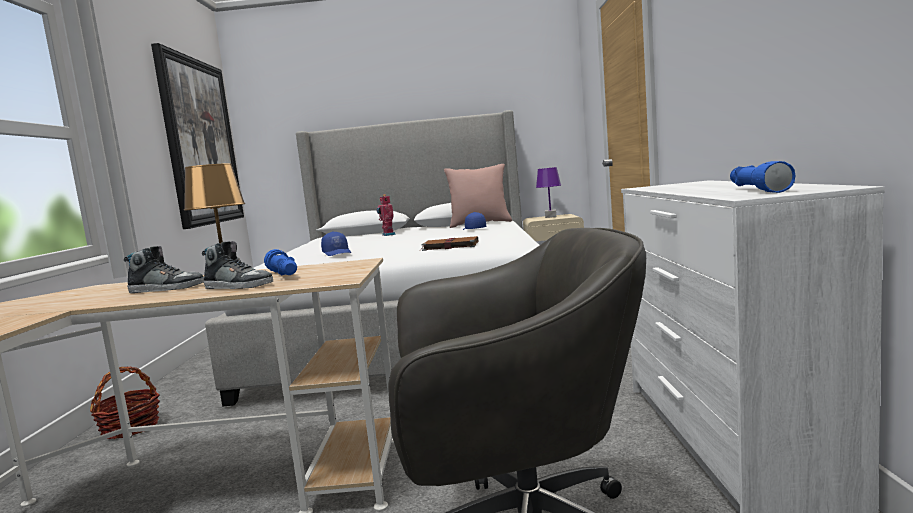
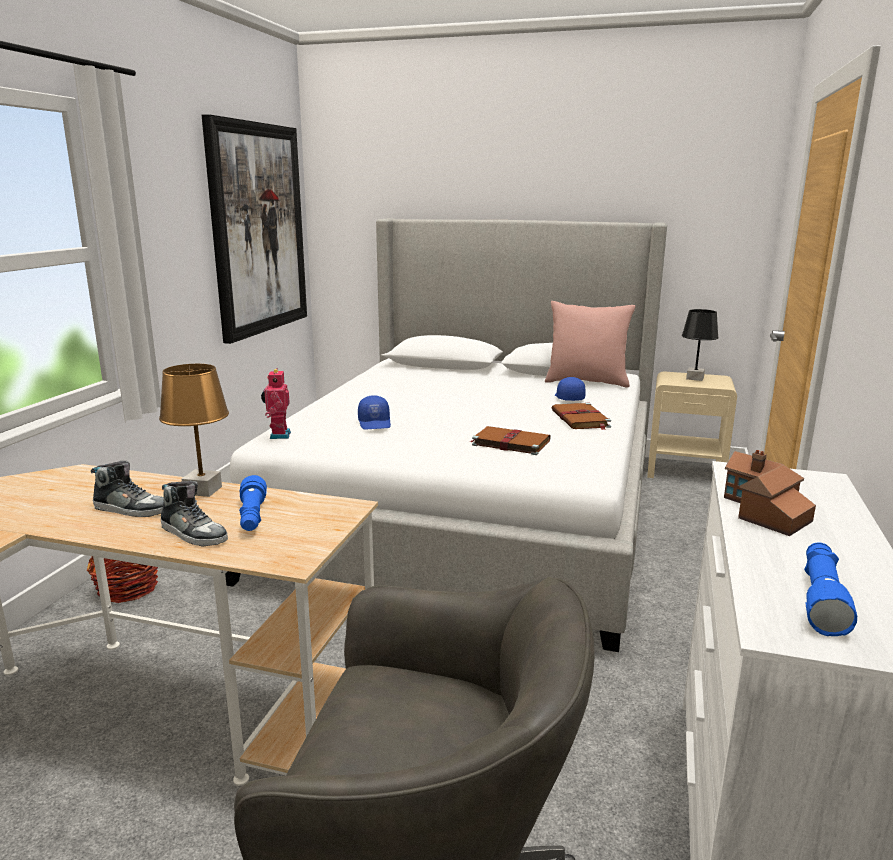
camera: 15 degrees right, 10 degrees up
toy robot [377,194,396,236] -> toy robot moved to [261,368,291,439]
purple table lamp [536,167,561,218] -> black table lamp [682,309,719,381]
none -> brown book [552,403,611,430]
none -> toy house [724,450,816,536]

